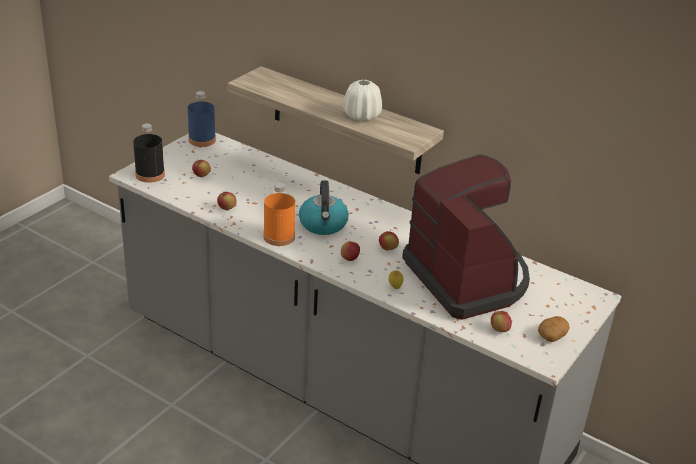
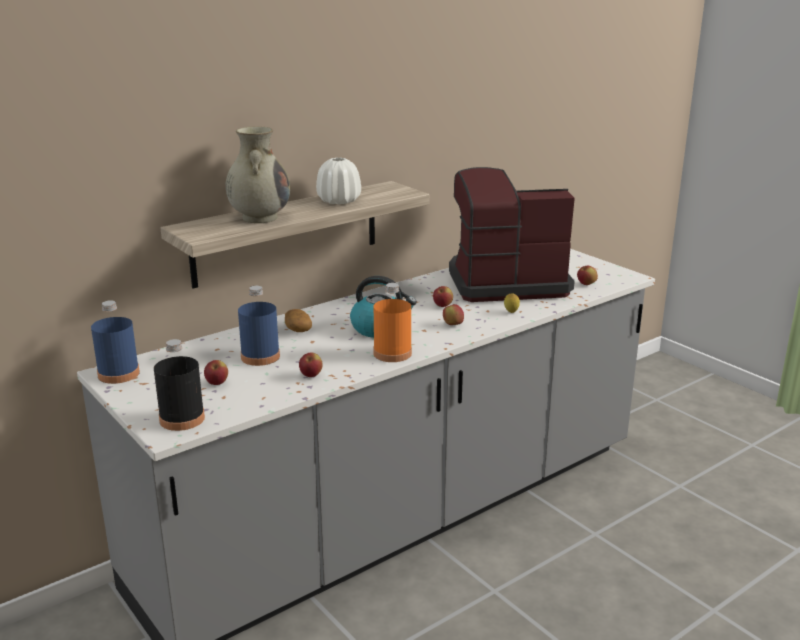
camera: 70 degrees left, 10 degrees down
potato [538,316,570,342] -> potato moved to [285,309,312,332]
none -> beige vase [226,127,290,223]
none -> blue bottle [238,286,280,366]

